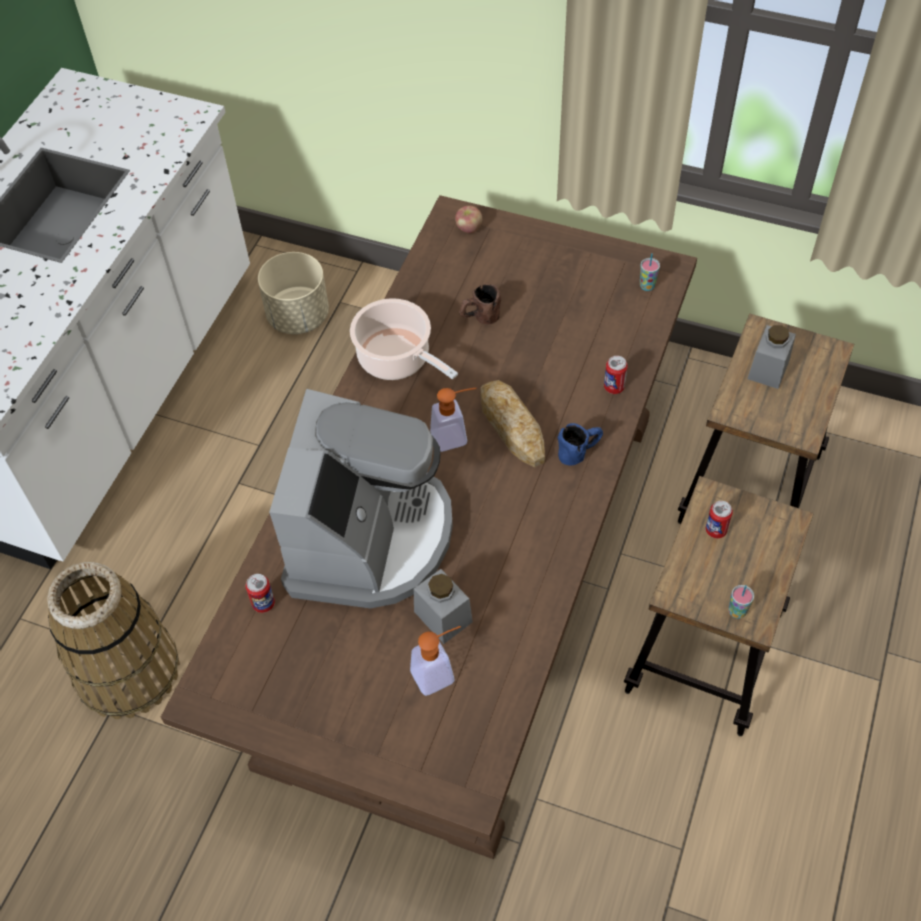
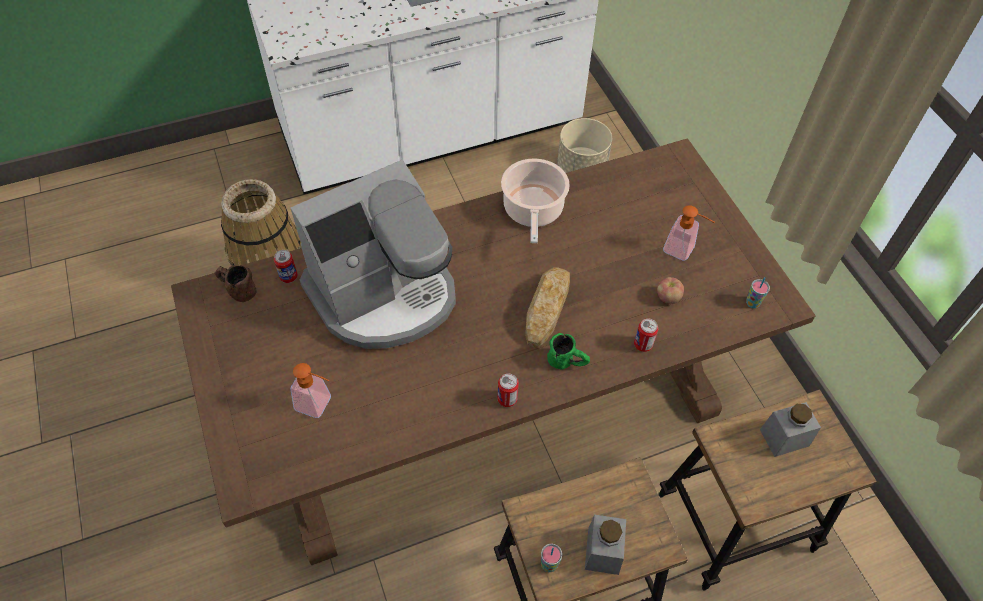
camera: 45 degrees right, 0 degrees up
grey jar [414,569,473,644] -> grey jar moved to [585,514,626,575]
soap dispenser [430,388,476,452] -> soap dispenser moved to [663,205,715,261]
apple [455,206,482,233] -> apple moved to [657,277,684,304]
brown mug [459,284,501,325] -> brown mug moved to [214,265,256,302]
blue mug [558,423,603,466] -> green mug [547,333,590,370]
can [705,501,733,538] -> can moved to [497,373,519,407]

